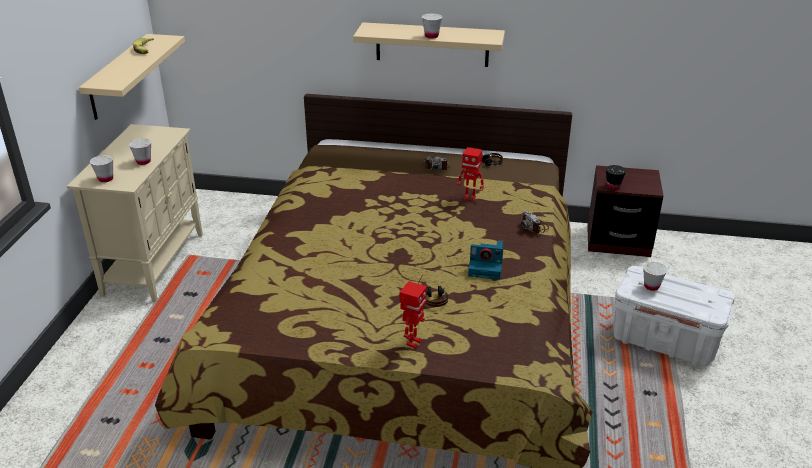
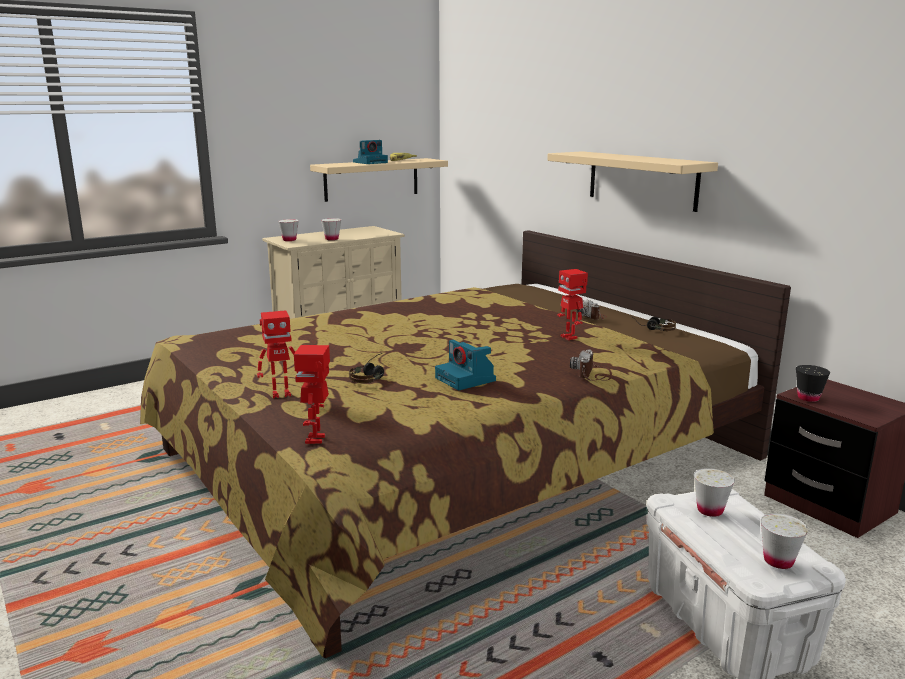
camera: 45 degrees right, 15 degrees down
white cup [422,14,442,39] -> white cup moved to [761,513,808,569]
none -> toy robot [294,345,330,444]
none -> camera [353,140,388,164]

